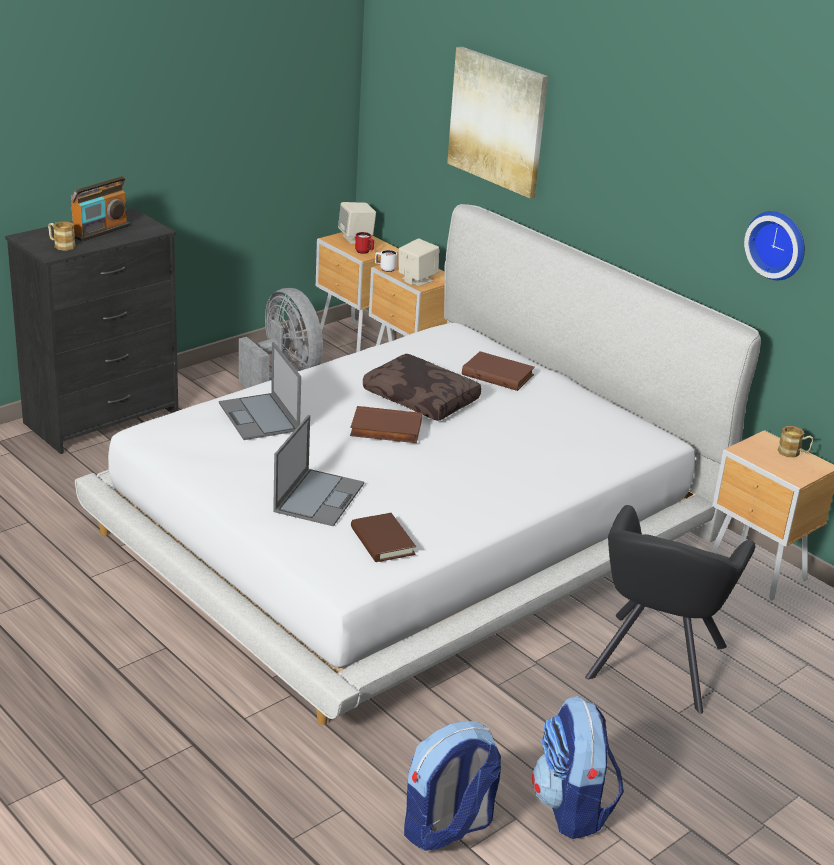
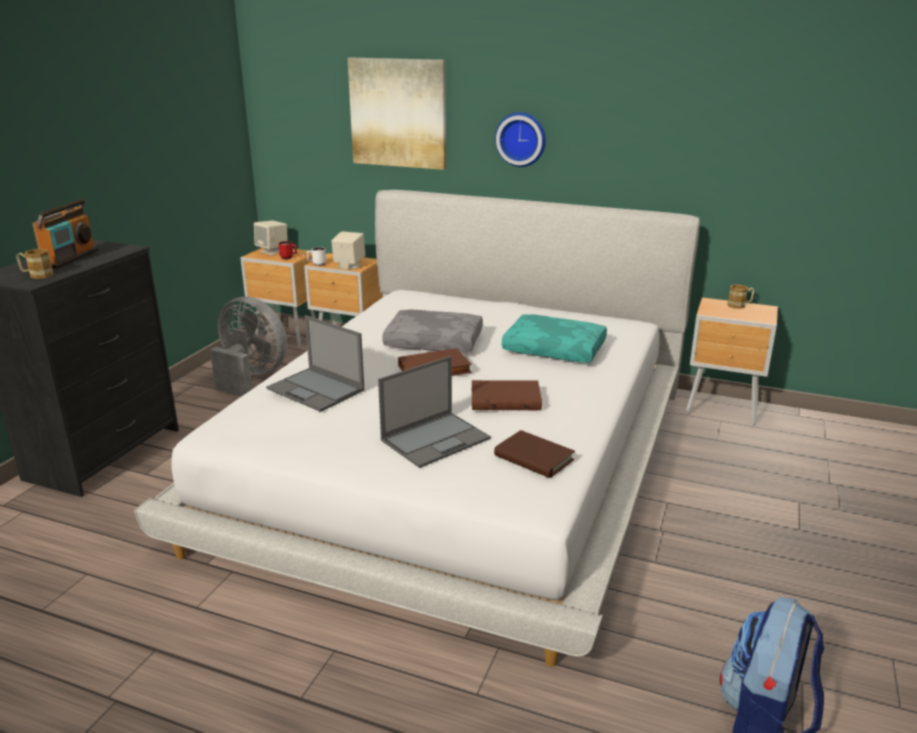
camera: 25 degrees left, 5 degrees down
laptop [273,415,364,526] -> laptop turned 60 degrees clockwise [378,356,491,468]
brown pillow [363,354,481,421] -> grey pillow [382,309,483,352]
brown book [462,351,535,391] -> brown book moved to [472,380,542,410]
backpack [532,696,624,839] -> none
black armchair [585,505,755,714] -> none
wall clock [744,211,805,280] -> wall clock moved to [495,112,546,167]
none -> turquoise pillow [502,314,607,363]

